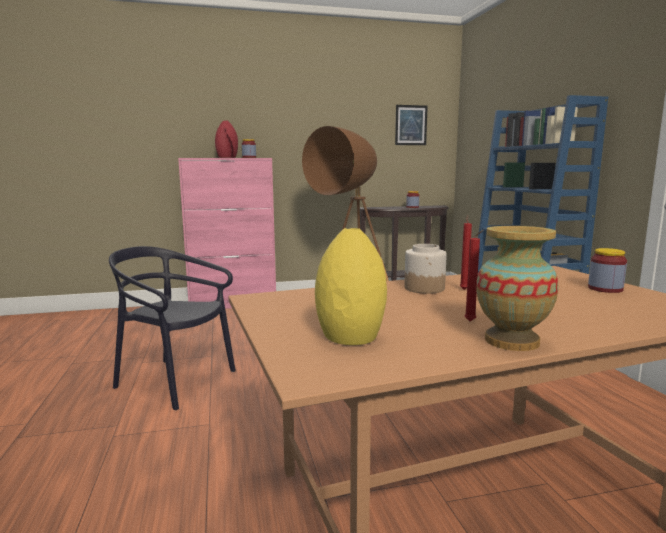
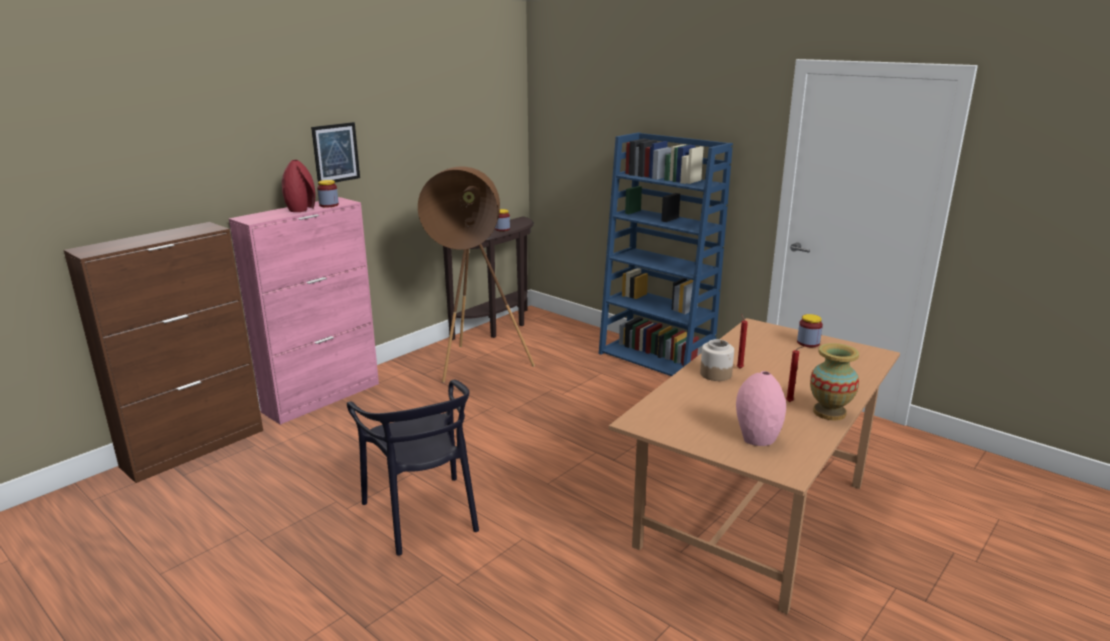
camera: 35 degrees left, 10 degrees up
black chair [109,246,236,410] -> black chair turned 105 degrees counterclockwise [347,380,479,556]
yellow vase [315,228,387,345] -> pink vase [736,371,786,446]
picture [395,105,428,145] -> picture moved to [311,122,360,182]
none -> brown cabinet [64,222,263,483]

